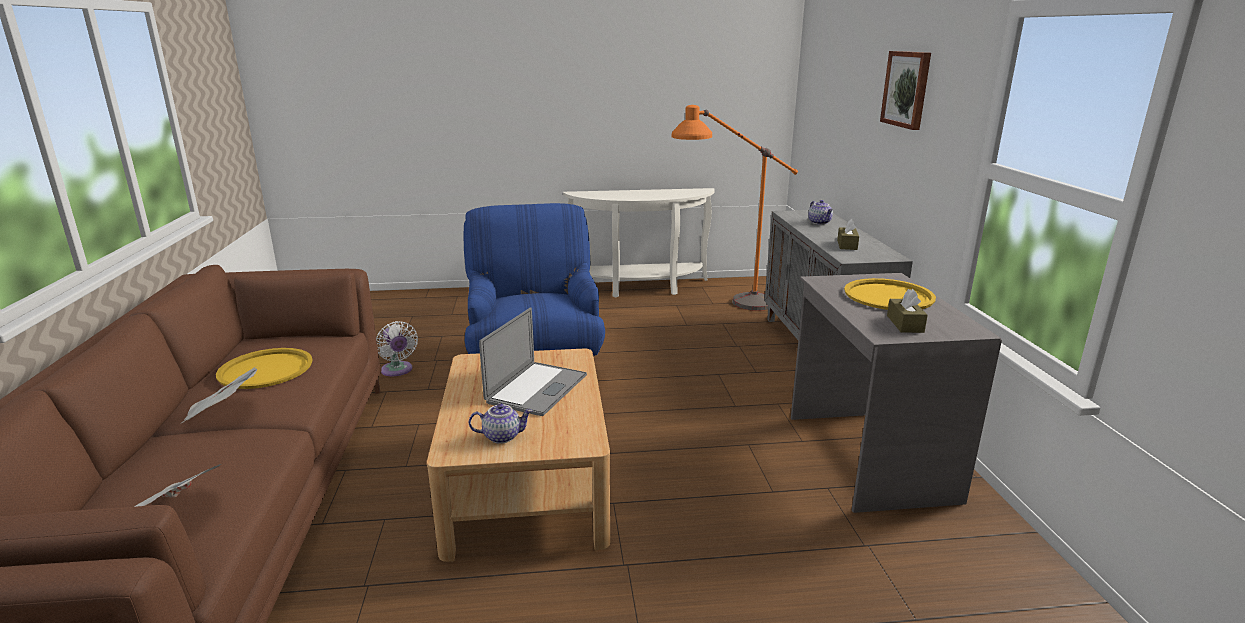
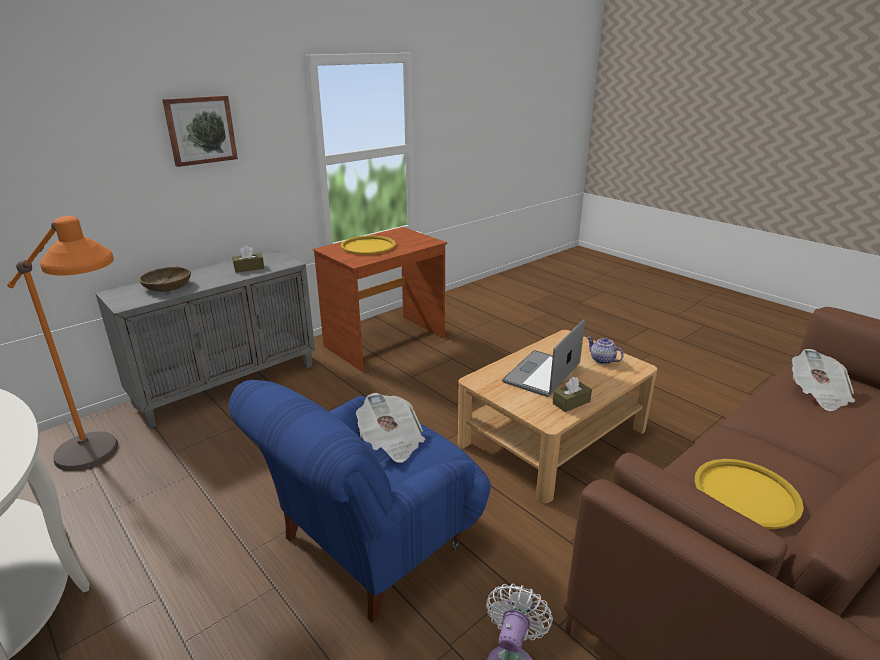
camera: 125 degrees left, 5 degrees up
newspaper [182,367,257,423] -> newspaper moved to [356,393,425,463]
laptop [479,307,587,416] -> laptop turned 45 degrees counterclockwise [502,319,585,397]
grey desk [791,273,1002,513] -> brown desk [313,227,447,371]
teapot [808,200,833,225] -> brown bowl [139,266,191,292]
brown tissue box [887,289,928,333] -> brown tissue box moved to [553,377,592,412]

